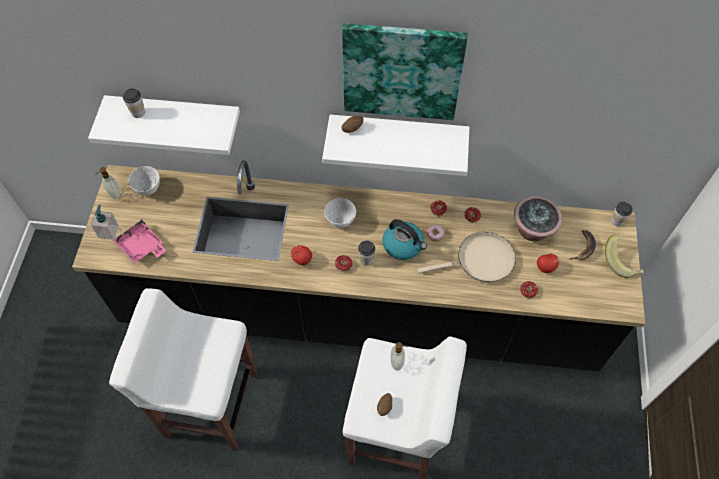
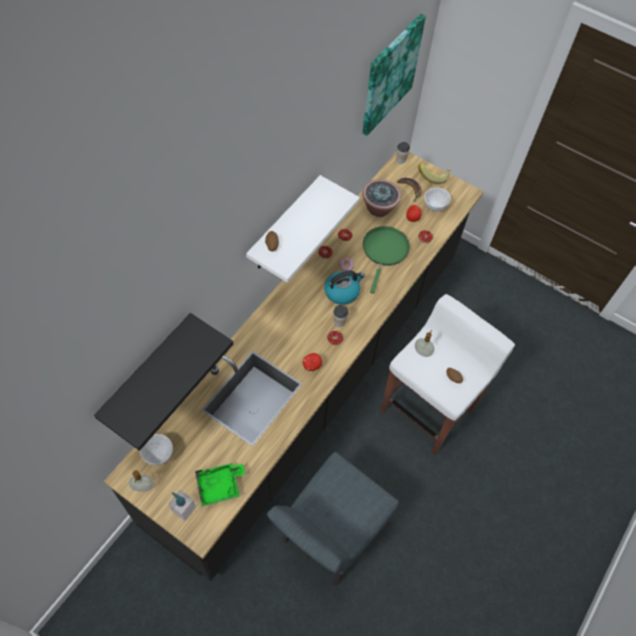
camera: 65 degrees left, 0 degrees up
white shelf [88,95,240,155] -> black shelf [94,313,233,451]
white stool [109,288,258,450] -> grey chair [267,452,399,586]
pink tray [112,219,167,263] -> green tray [195,463,245,506]
cup [123,88,145,118] -> none
white bowl [324,198,356,228] -> white bowl moved to [424,187,451,212]
picture [342,23,468,120] -> picture moved to [362,14,426,136]
beige frying pan [418,232,516,283] -> green frying pan [363,226,410,294]

